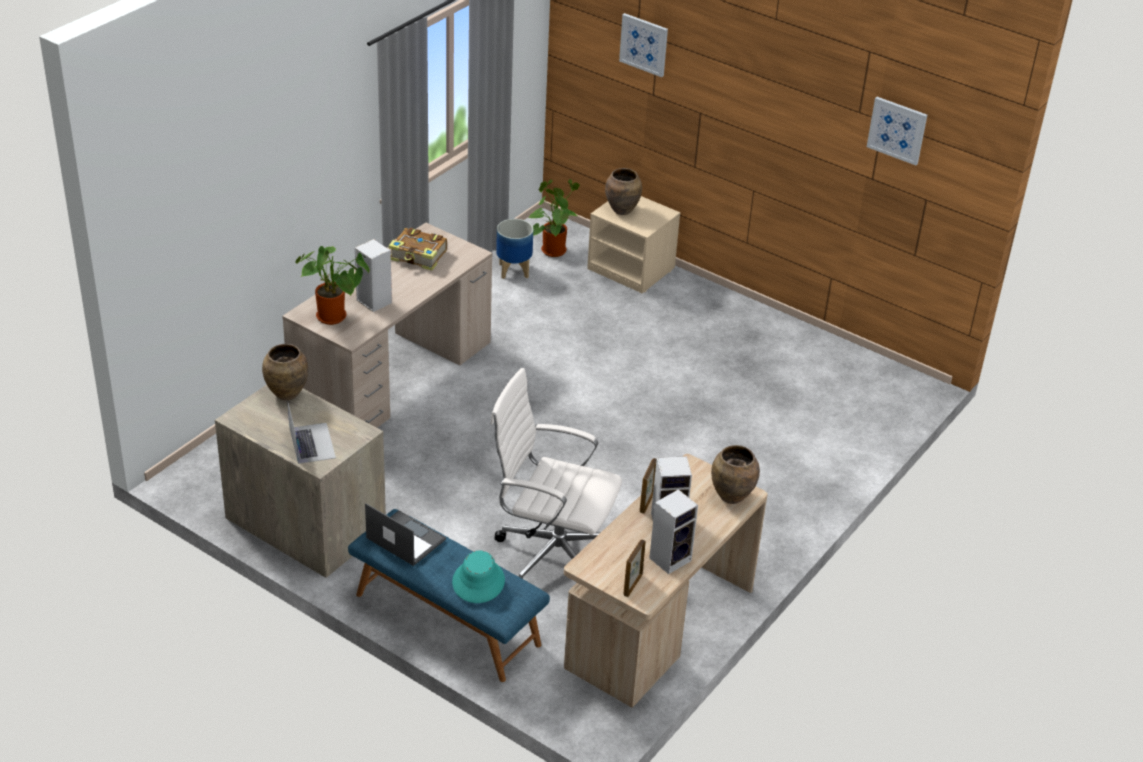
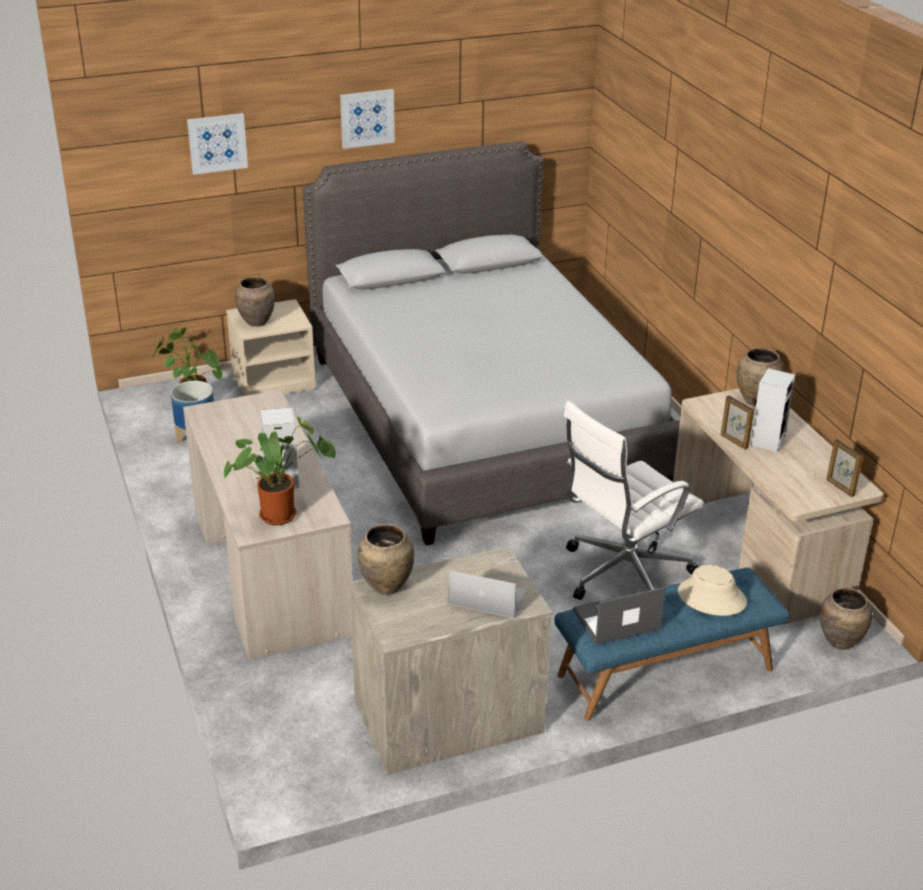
camera: 55 degrees left, 5 degrees down
book [388,228,447,271] -> none
turquoise hat [452,551,505,603] -> beige hat [678,565,747,616]
speaker [649,489,698,574] -> none
picture [867,97,927,165] -> picture moved to [340,89,395,149]
none -> grey bed [303,141,680,545]
none -> brown vase [820,587,872,650]

